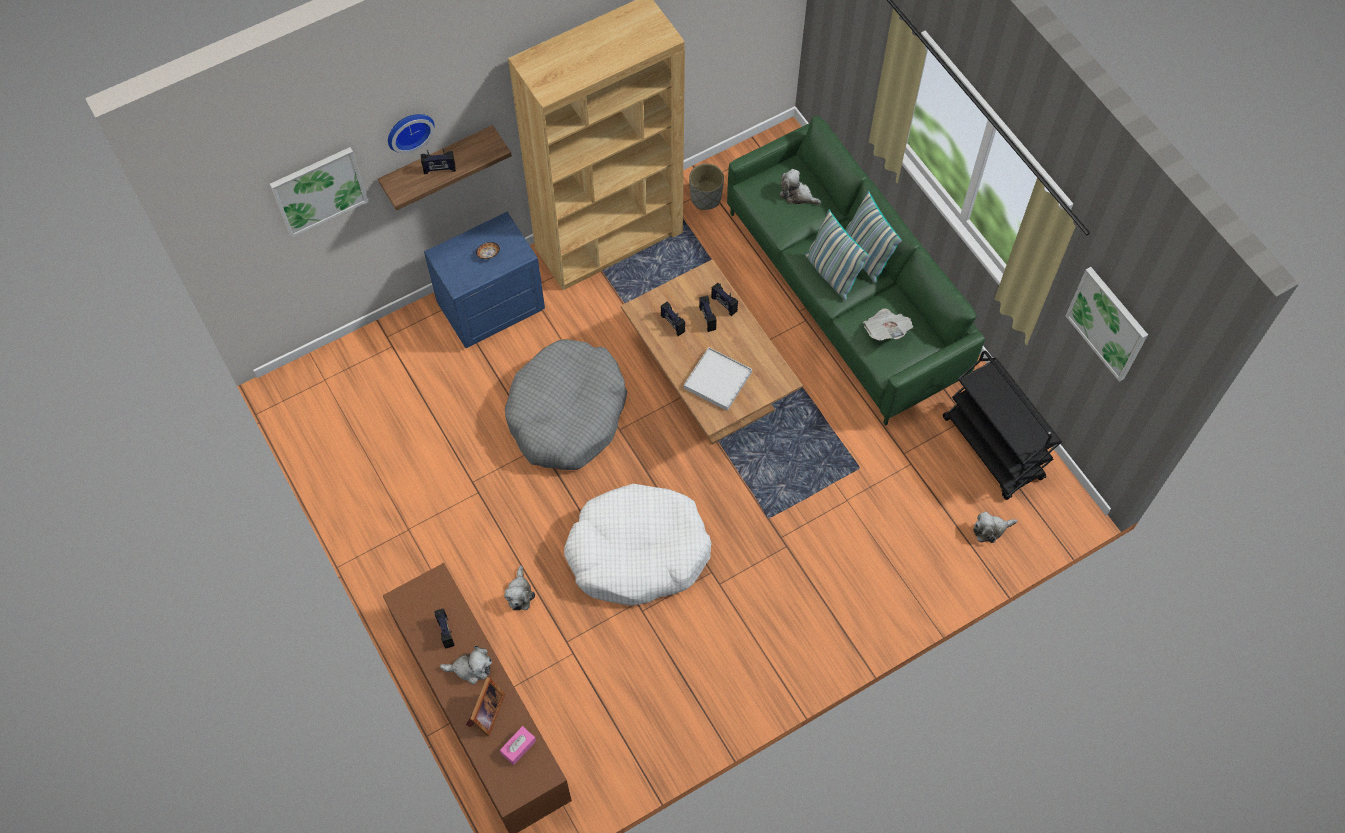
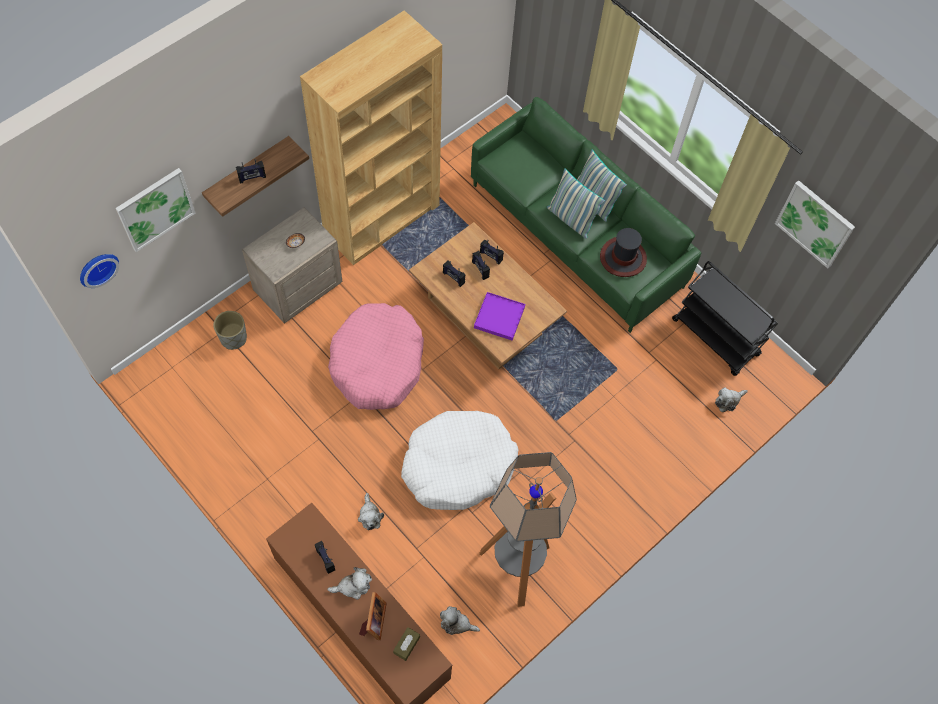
camera: 15 degrees left, 0 degrees up
wall clock [388,114,434,154] -> wall clock moved to [80,254,119,288]
blue nightstand [424,212,545,348] -> beige nightstand [242,207,343,324]
pink tissue box [500,726,536,765] -> brown tissue box [393,627,420,661]
grey dog bed [505,339,627,470] -> pink dog bed [328,303,424,410]
white tray [684,347,752,411] -> purple tray [474,292,525,340]
grey planter [689,163,724,210] -> grey planter moved to [213,311,247,350]
plush toy [780,169,821,205] -> plush toy moved to [440,606,480,635]
newspaper [863,308,913,340] -> hat [600,228,647,277]
none -> floor lamp [479,452,577,607]

